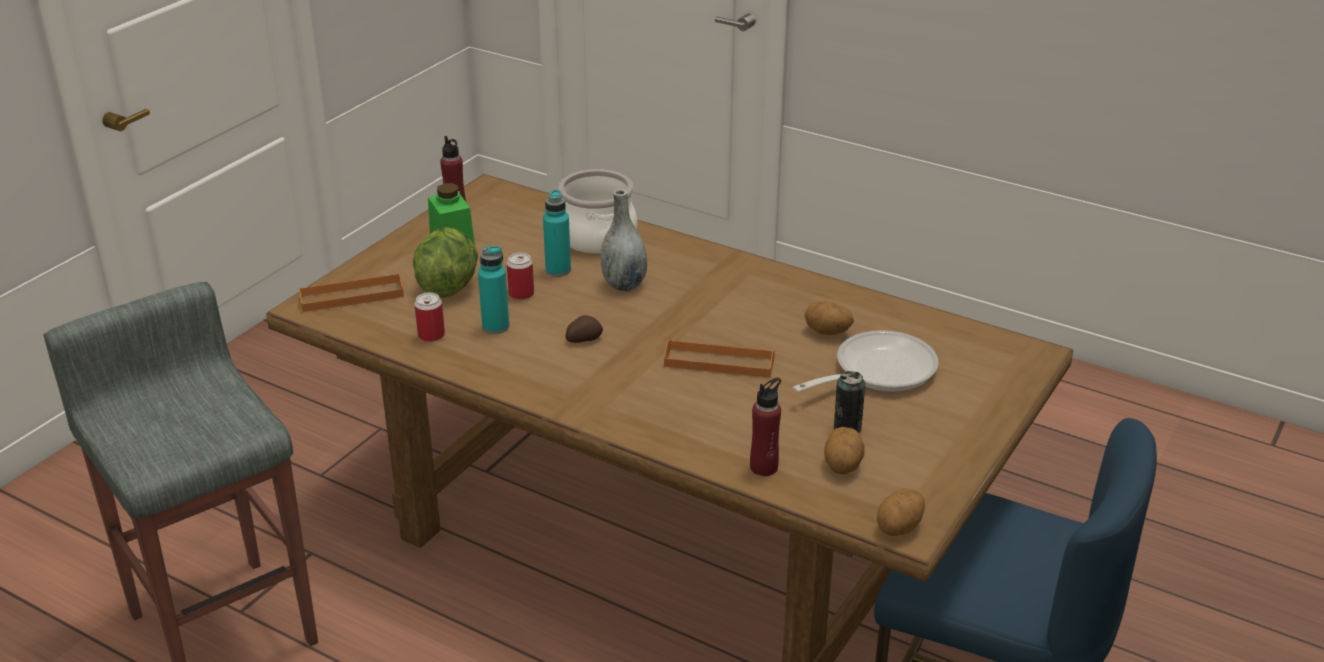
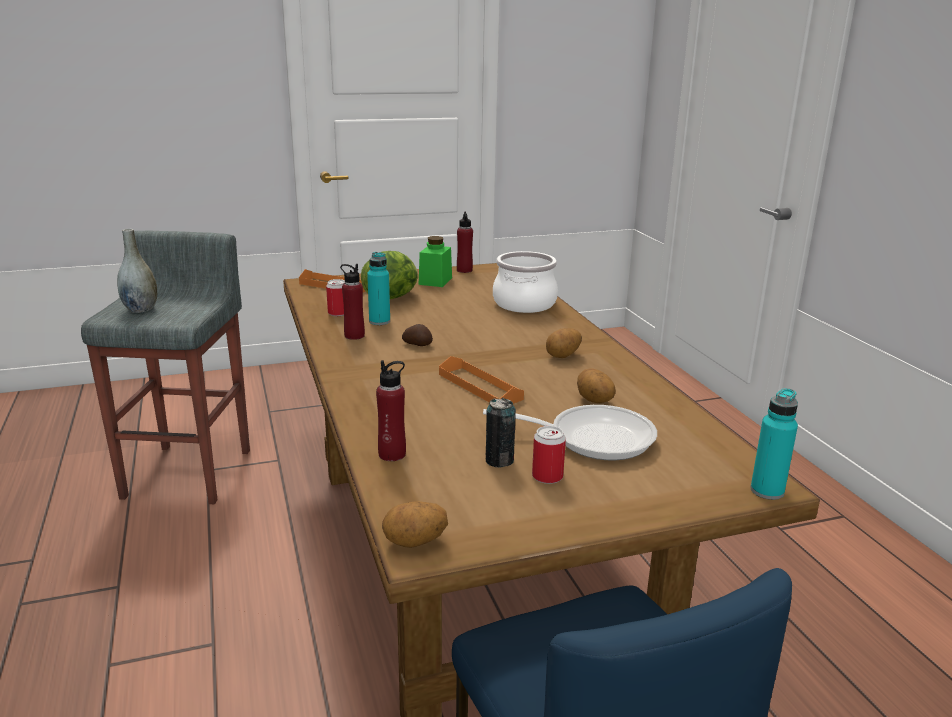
camera: 40 degrees right, 10 degrees down
can [507,253,534,300] -> can moved to [532,426,566,484]
turquoise bottle [543,190,571,277] -> turquoise bottle moved to [751,388,798,500]
grey vase [601,189,647,292] -> grey vase moved to [117,229,157,313]
potato [824,427,865,474] -> potato moved to [546,328,582,358]
none -> red bottle [340,264,365,340]

